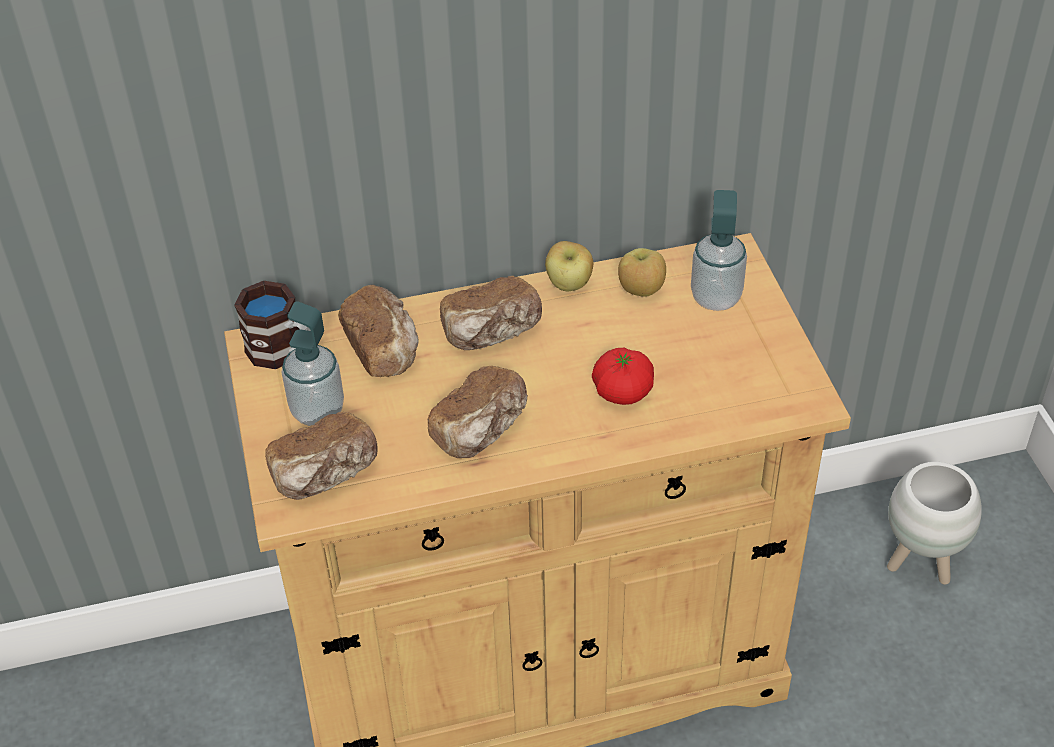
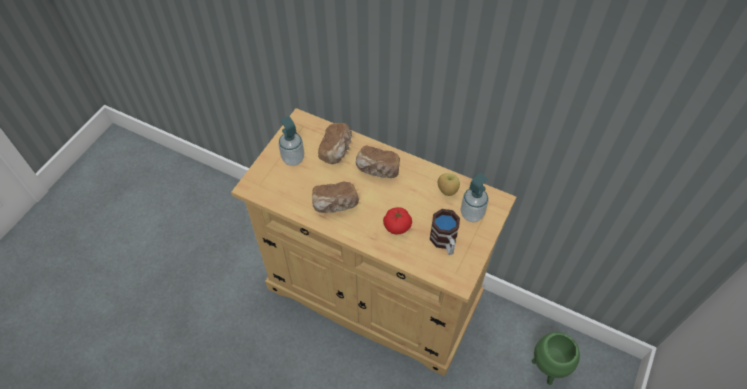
camera: 40 degrees right, 10 degrees up
mug [234,281,311,369] -> mug moved to [430,209,460,255]
bread [265,411,378,500] -> none
apple [545,241,593,291] -> none
white planter [887,462,982,585] -> green planter [532,332,580,385]

